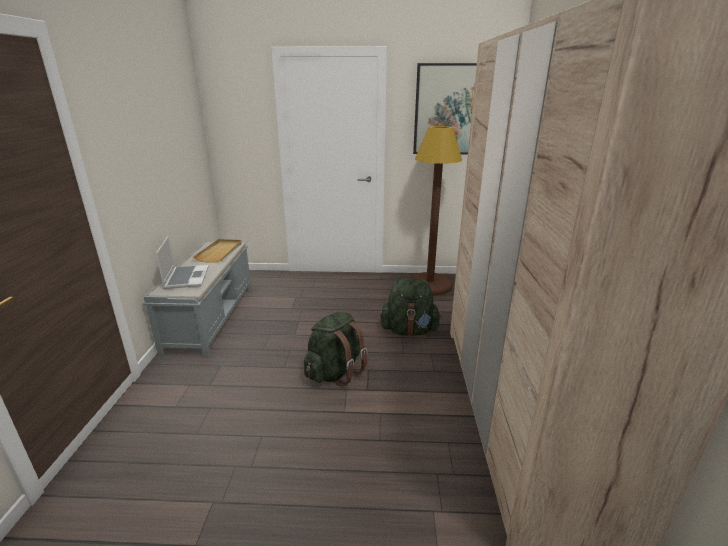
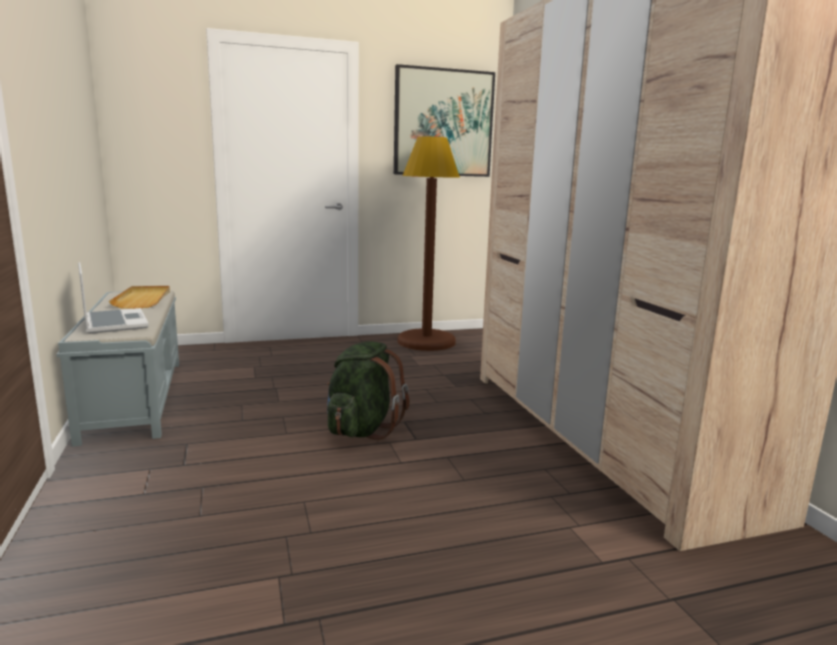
camera: 20 degrees left, 10 degrees down
green backpack [380,278,441,336] -> none

